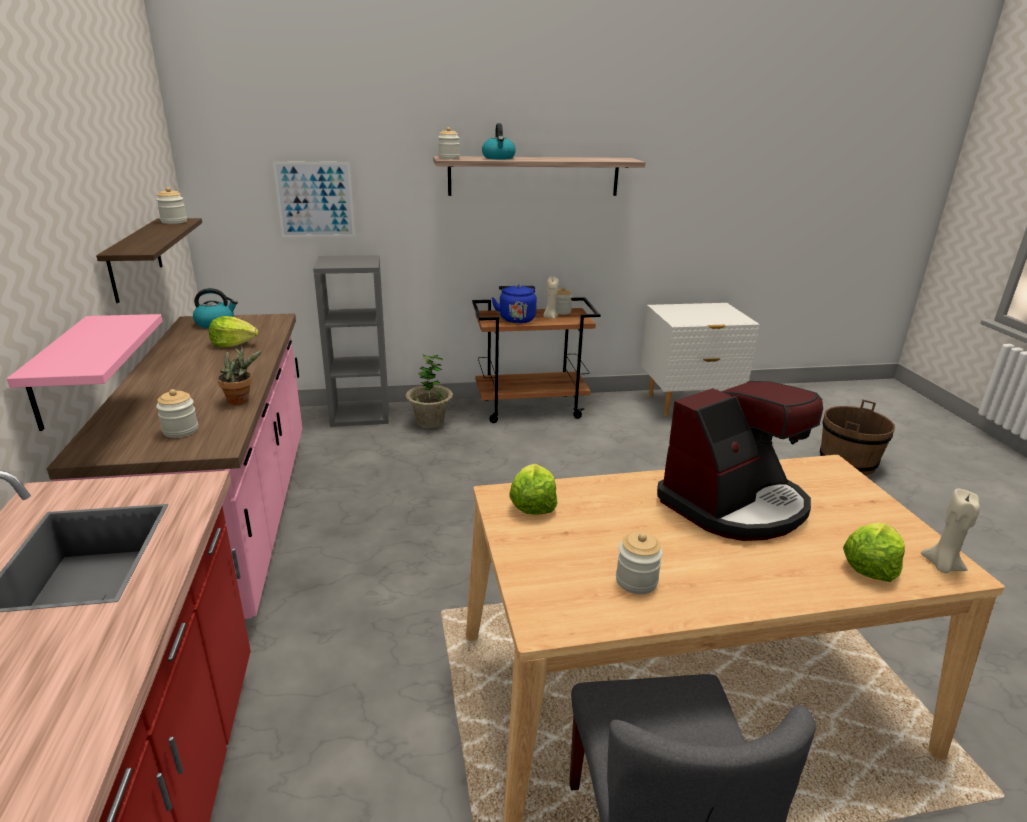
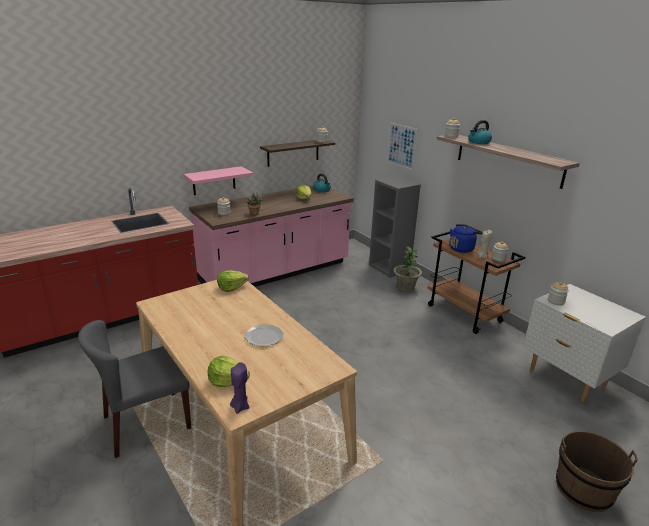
camera: 65 degrees right, 0 degrees up
jar [616,532,663,594] -> jar moved to [548,282,569,305]
coffee machine [657,381,823,541] -> plate [245,324,284,346]
beige candle [921,489,980,573] -> purple candle [230,362,250,414]

